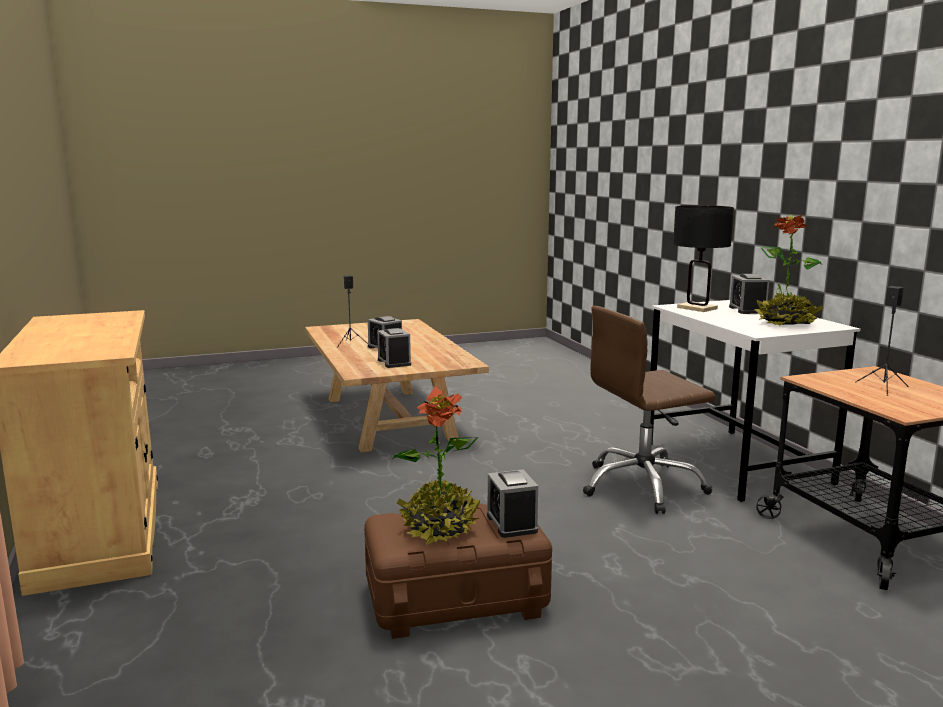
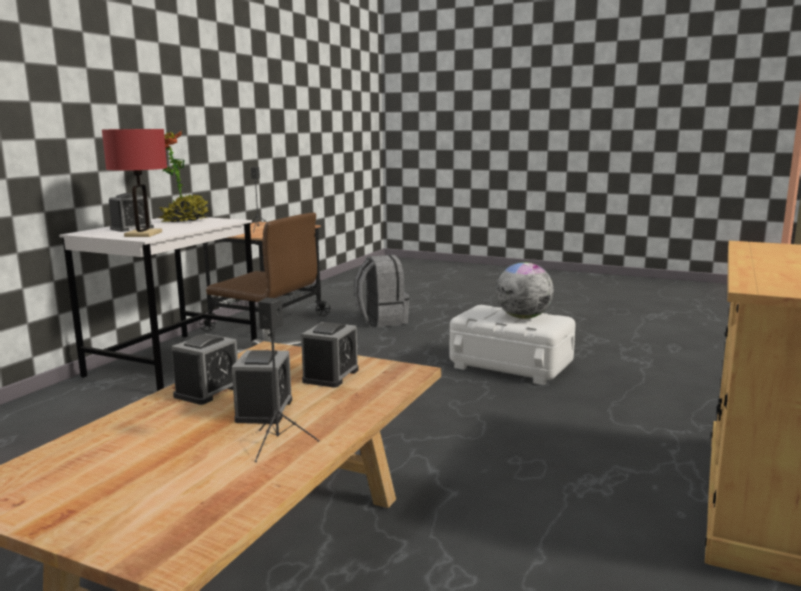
camera: 135 degrees left, 0 degrees up
brown storage box [364,504,552,639] -> white storage box [449,305,576,385]
potted plant [393,386,480,545] -> globe [496,262,553,319]
alarm clock [487,469,538,538] -> alarm clock moved to [171,334,238,405]
black table lamp [673,205,734,312] -> red table lamp [102,129,167,237]
none -> grey backpack [354,255,410,327]

